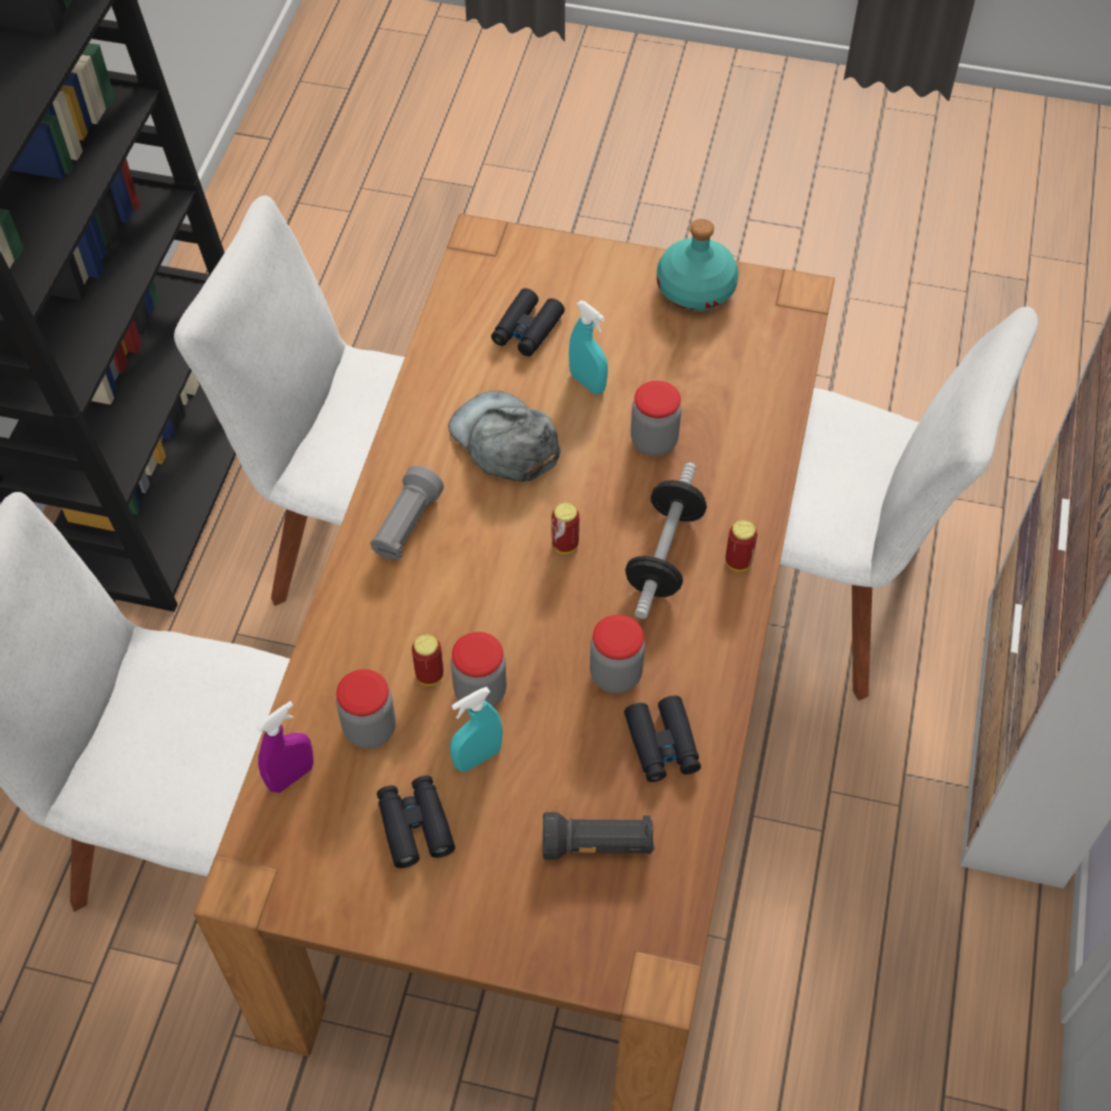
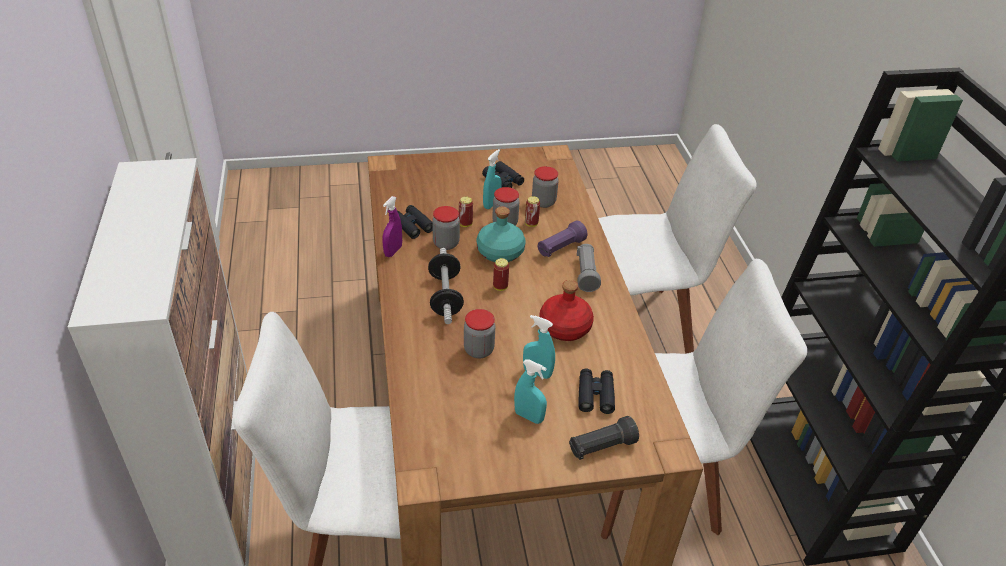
camera: 155 degrees right, 15 degrees down
purple spray bottle [256,701,313,793] -> purple spray bottle moved to [382,196,402,257]
grey cap [448,390,560,482] -> red bottle [539,280,594,341]
black flashlight [543,812,654,860] -> black flashlight moved to [569,416,639,460]
turquoise bottle [657,219,739,311] -> turquoise bottle moved to [477,206,526,262]
can [725,520,758,571] -> can moved to [459,197,473,227]
none -> turquoise spray bottle [514,360,547,424]
none -> purple flashlight [537,220,587,257]

